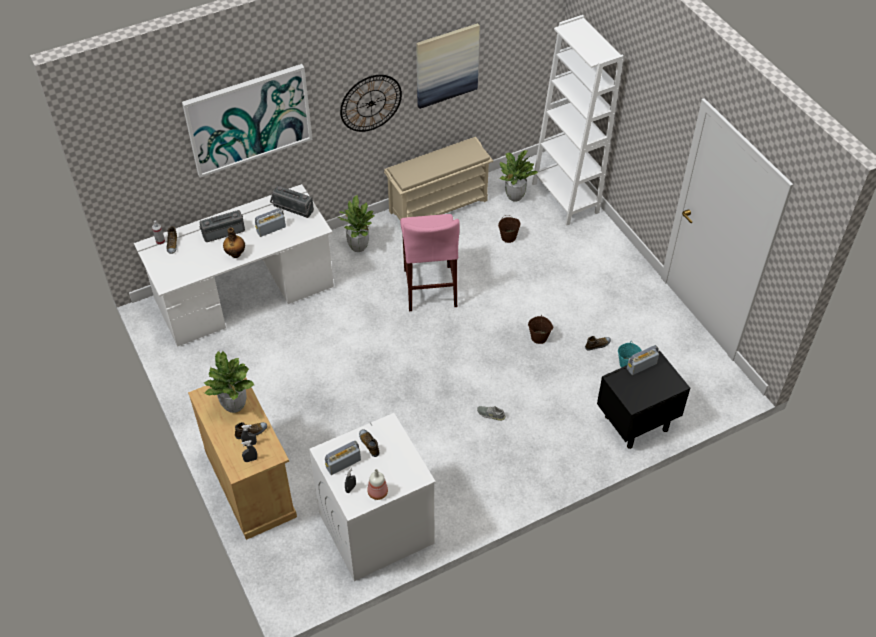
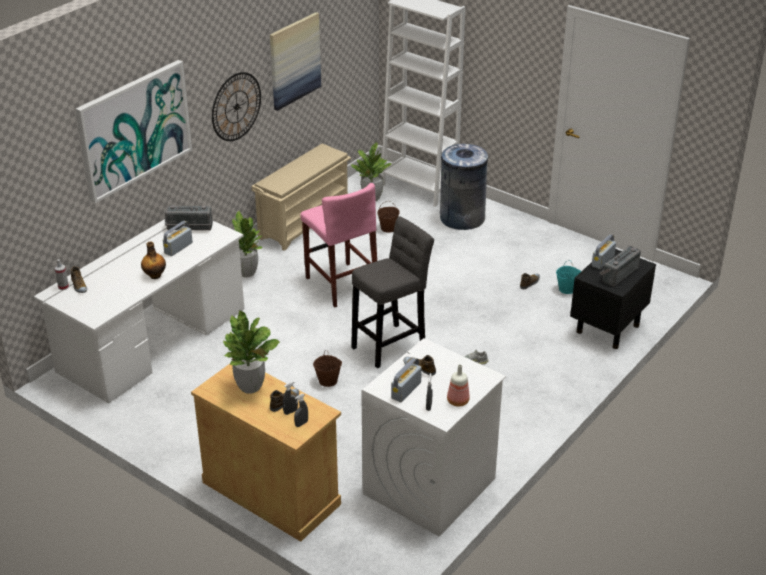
camera: 25 degrees left, 15 degrees down
radio [199,210,245,242] -> radio moved to [600,246,641,286]
brown bucket [528,314,553,344] -> brown bucket moved to [313,350,342,387]
none -> grey stool [351,217,434,368]
none -> grey trash can [440,144,488,230]

